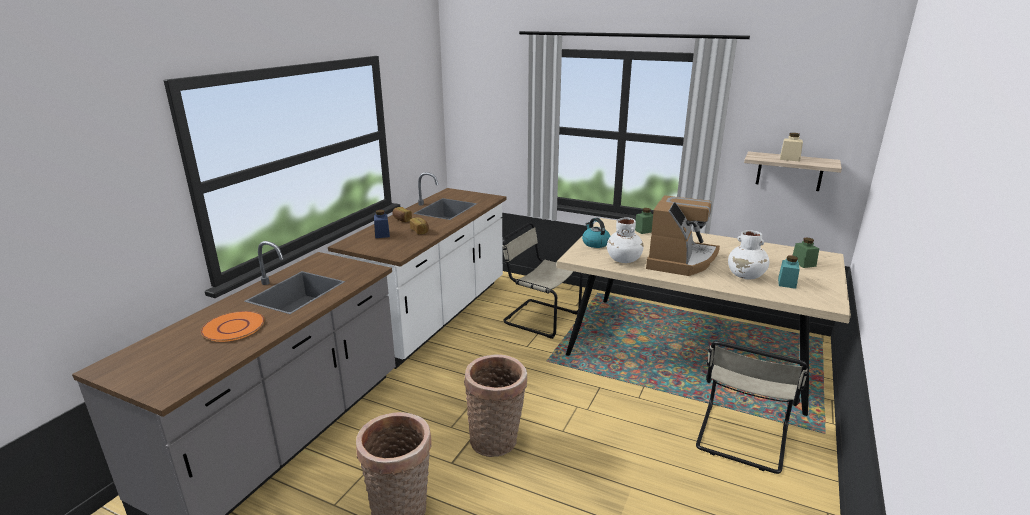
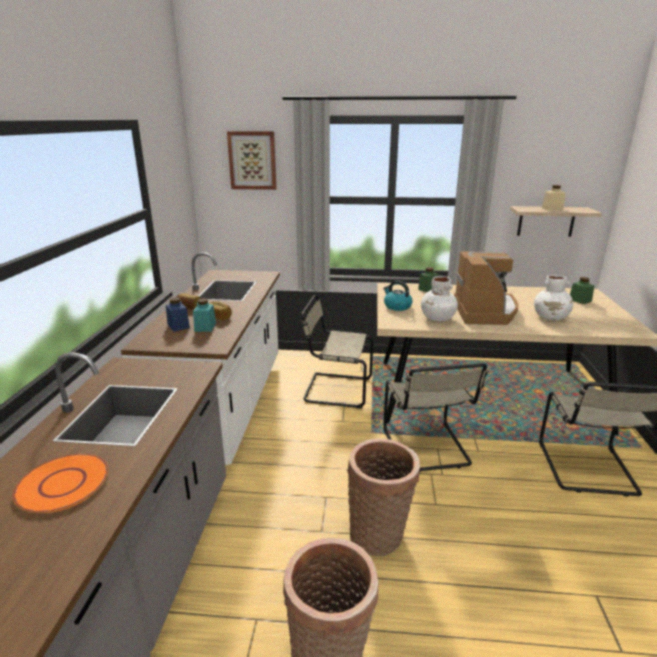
camera: 20 degrees left, 0 degrees up
turquoise jar [778,255,800,289] -> turquoise jar moved to [193,298,216,332]
none -> picture [227,131,276,190]
none -> beige chair [384,363,488,472]

